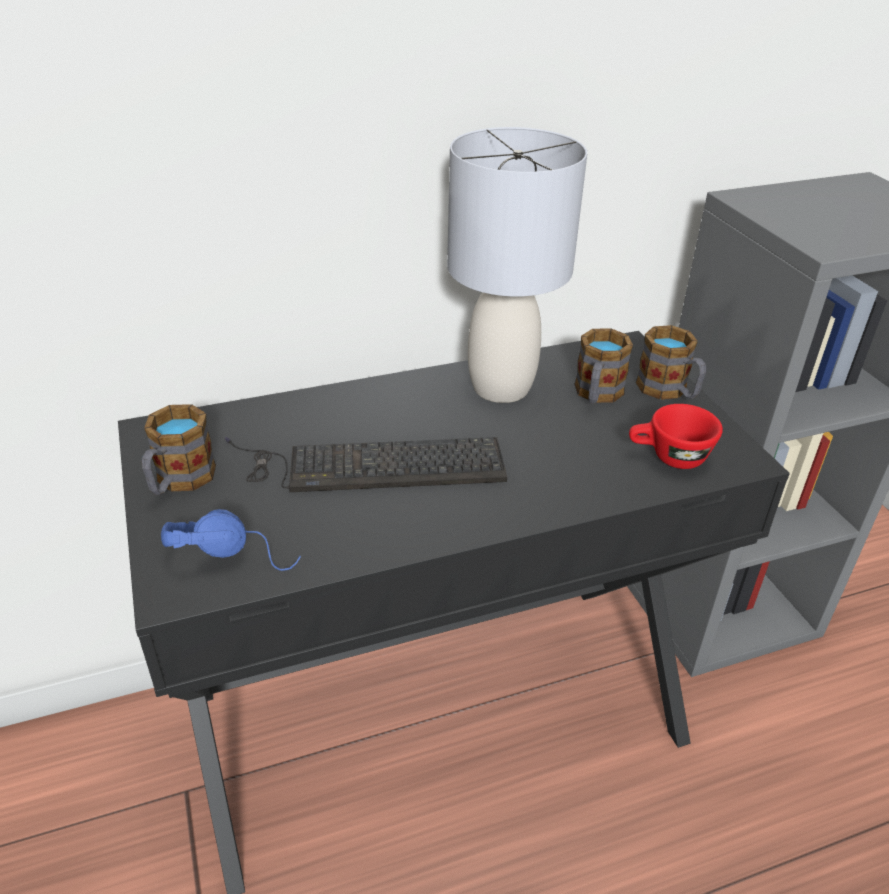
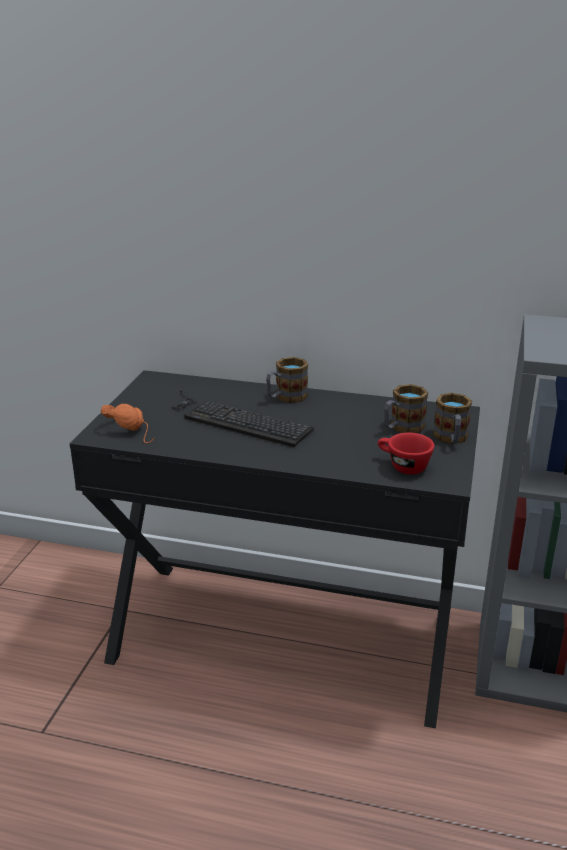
camera: 35 degrees right, 10 degrees down
mug [142,404,216,495] -> mug moved to [266,357,308,403]
blue headphones [161,509,301,571] -> orange headphones [101,404,155,443]
grey table lamp [447,127,587,403] -> none

